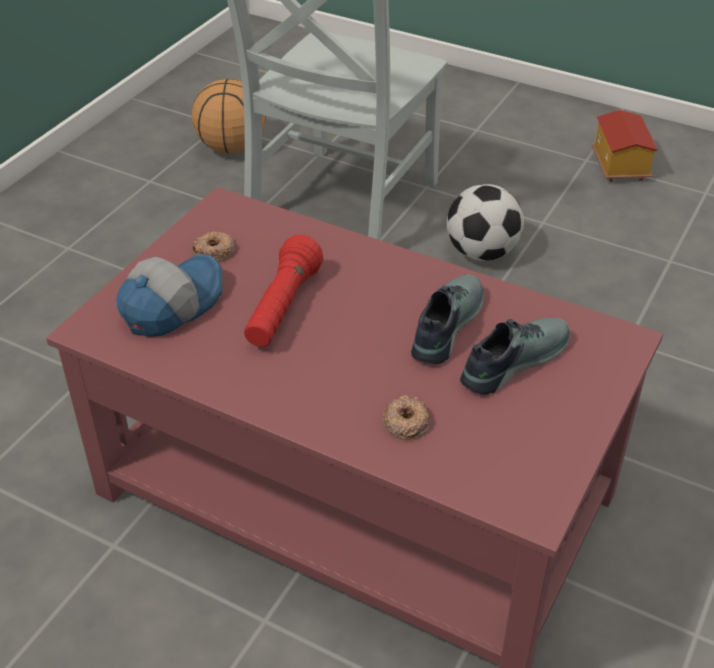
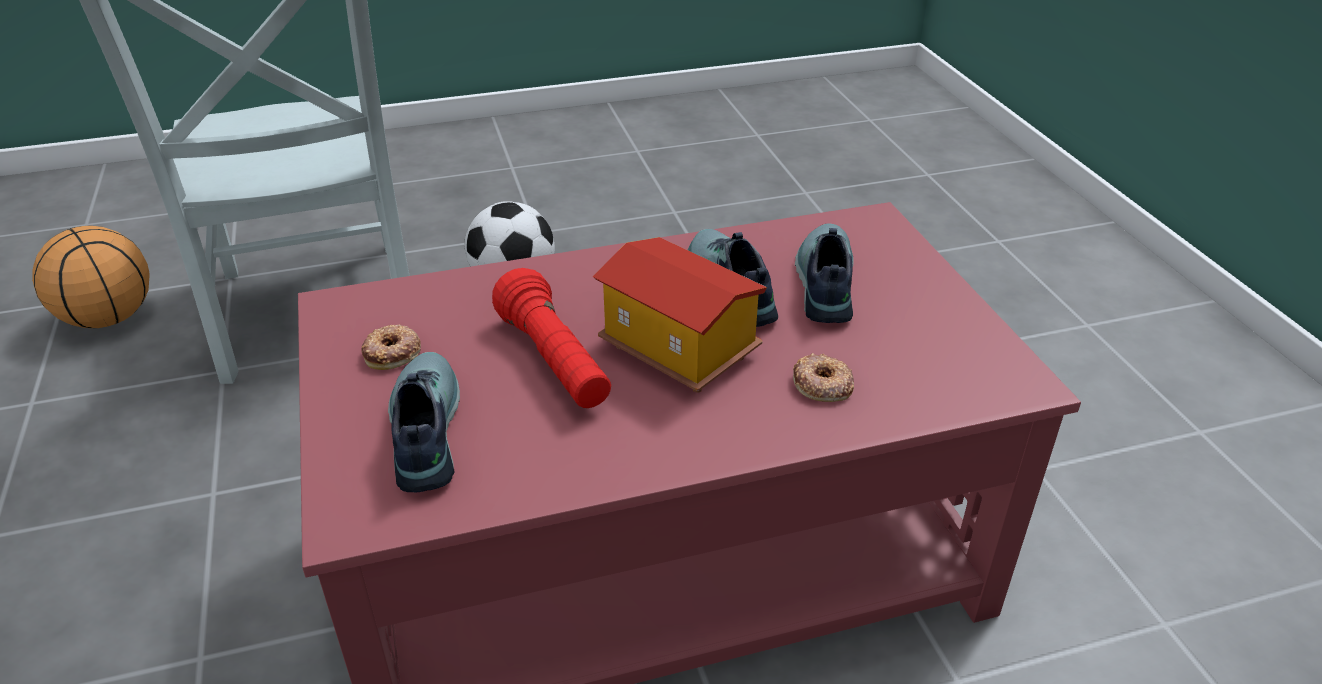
camera: 45 degrees left, 5 degrees down
cap [116,254,222,337] -> shoe [388,352,460,492]
toy house [592,110,658,182] -> toy house moved to [592,237,767,393]

